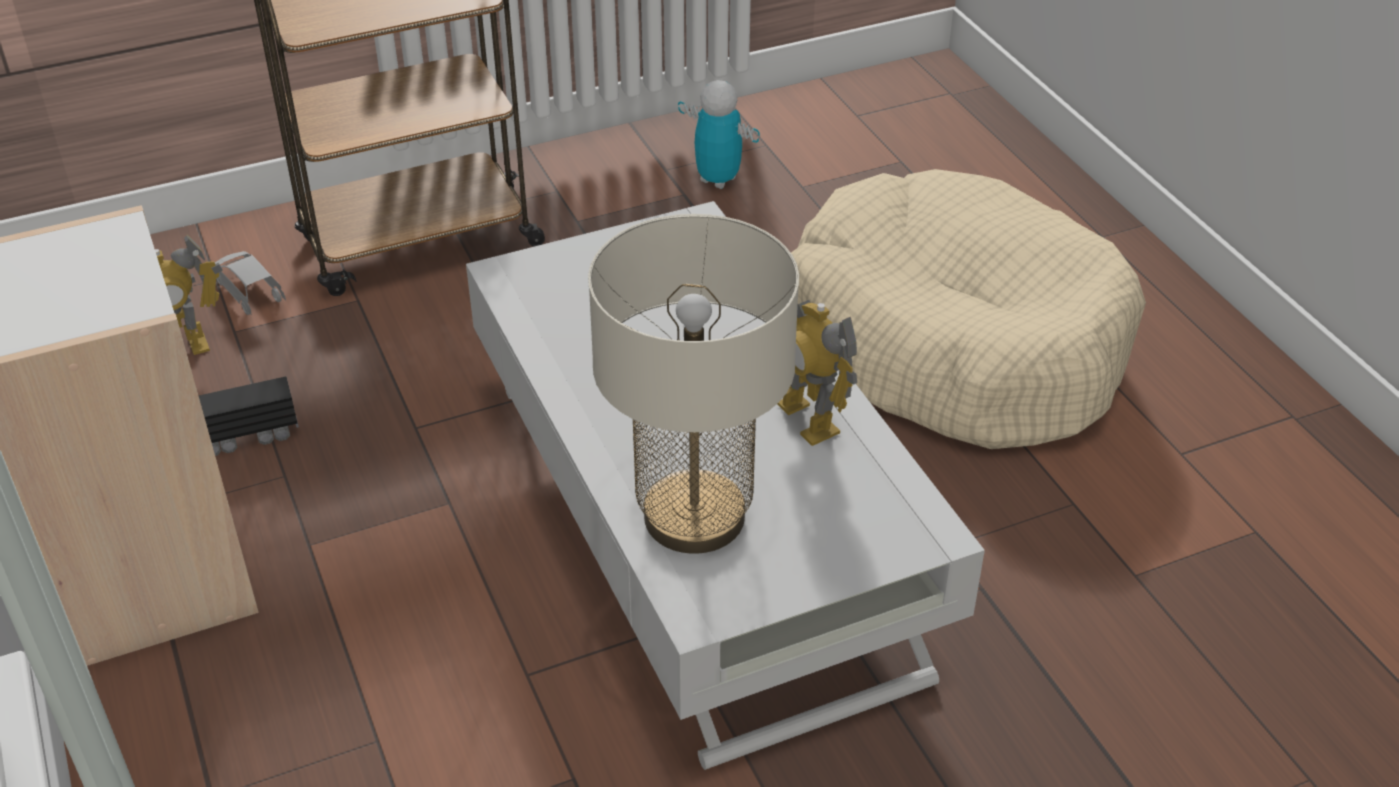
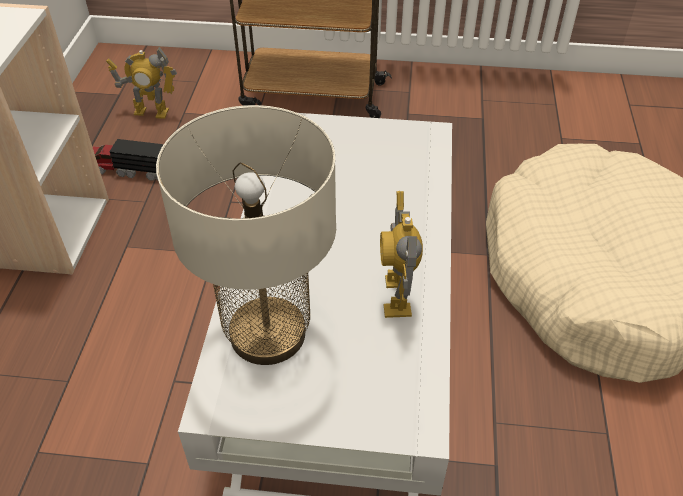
camera: 30 degrees right, 5 degrees up
grey toy car [215,251,286,315] -> none
toy robot [678,80,760,189] -> none

